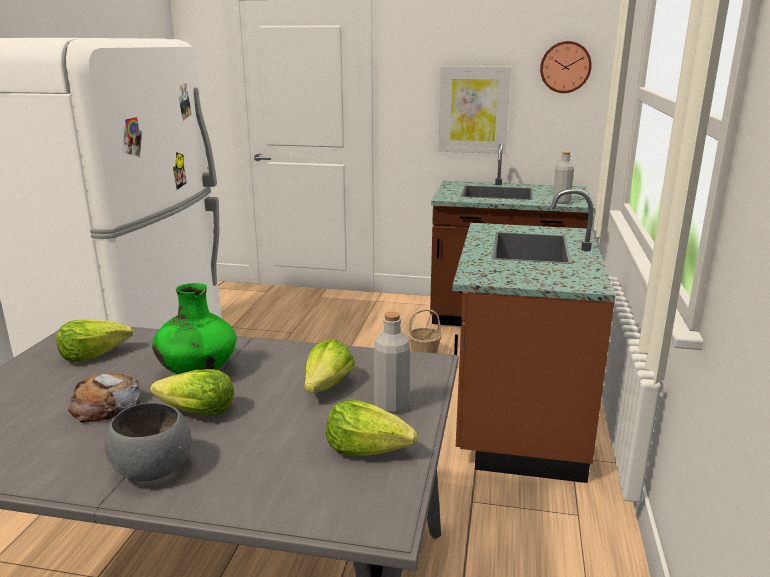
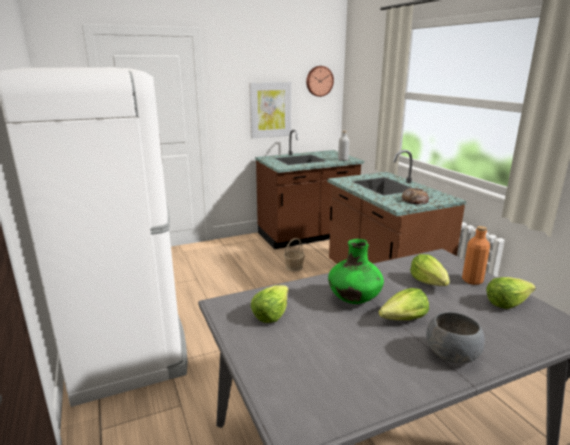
camera: 35 degrees left, 0 degrees up
bread [68,372,141,423] -> bread moved to [402,188,429,204]
grey bottle [374,311,410,414] -> orange bottle [462,226,490,285]

